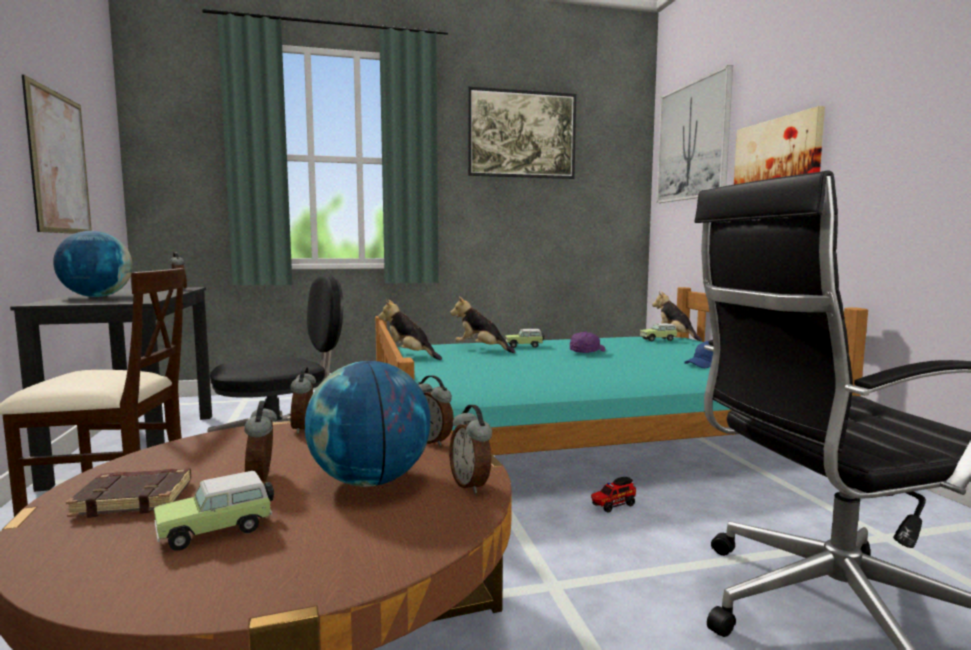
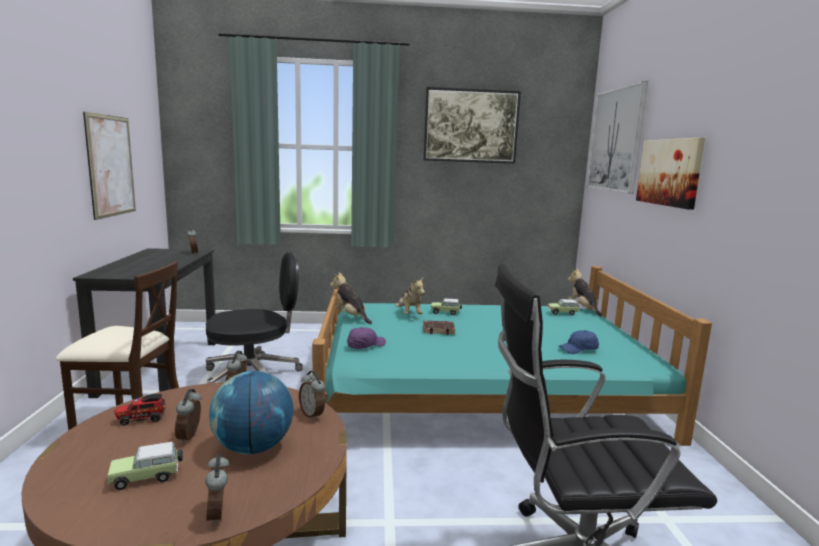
camera: 10 degrees right, 5 degrees up
globe [53,231,133,297] -> none
brown book [66,468,191,518] -> brown book moved to [423,321,455,335]
alarm clock [449,405,492,493] -> alarm clock moved to [205,454,229,526]
plush toy [450,297,515,353] -> plush toy turned 150 degrees counterclockwise [395,278,425,314]
purple cap [570,331,606,353] -> purple cap moved to [347,327,386,349]
toy truck [591,477,636,513] -> toy truck moved to [114,394,166,426]

